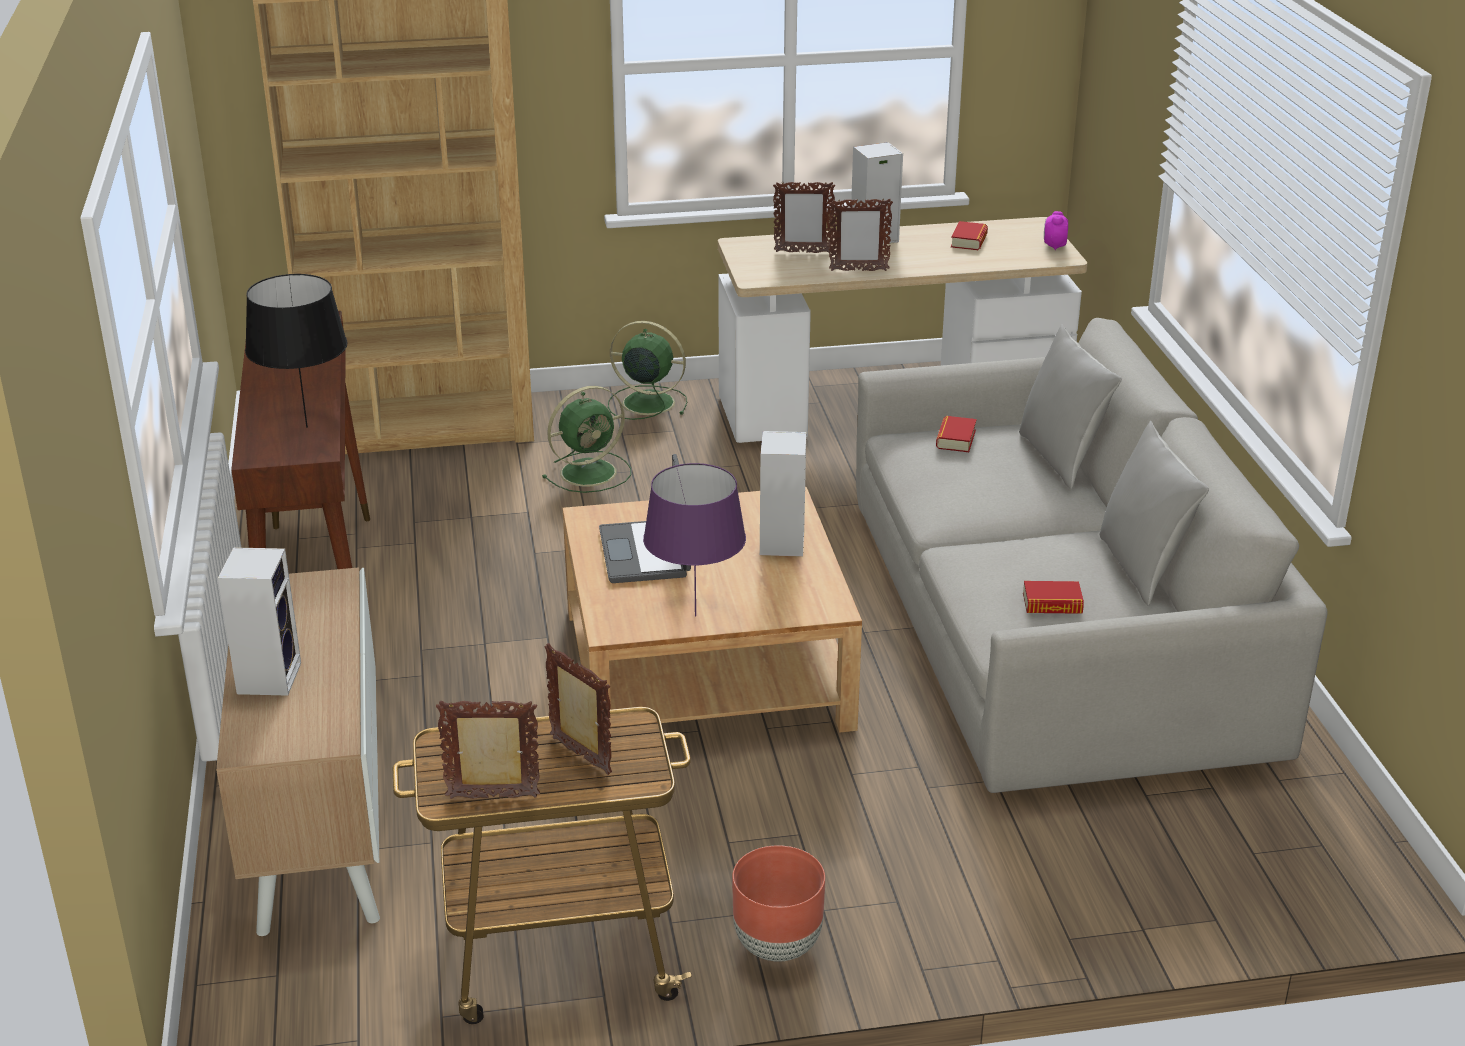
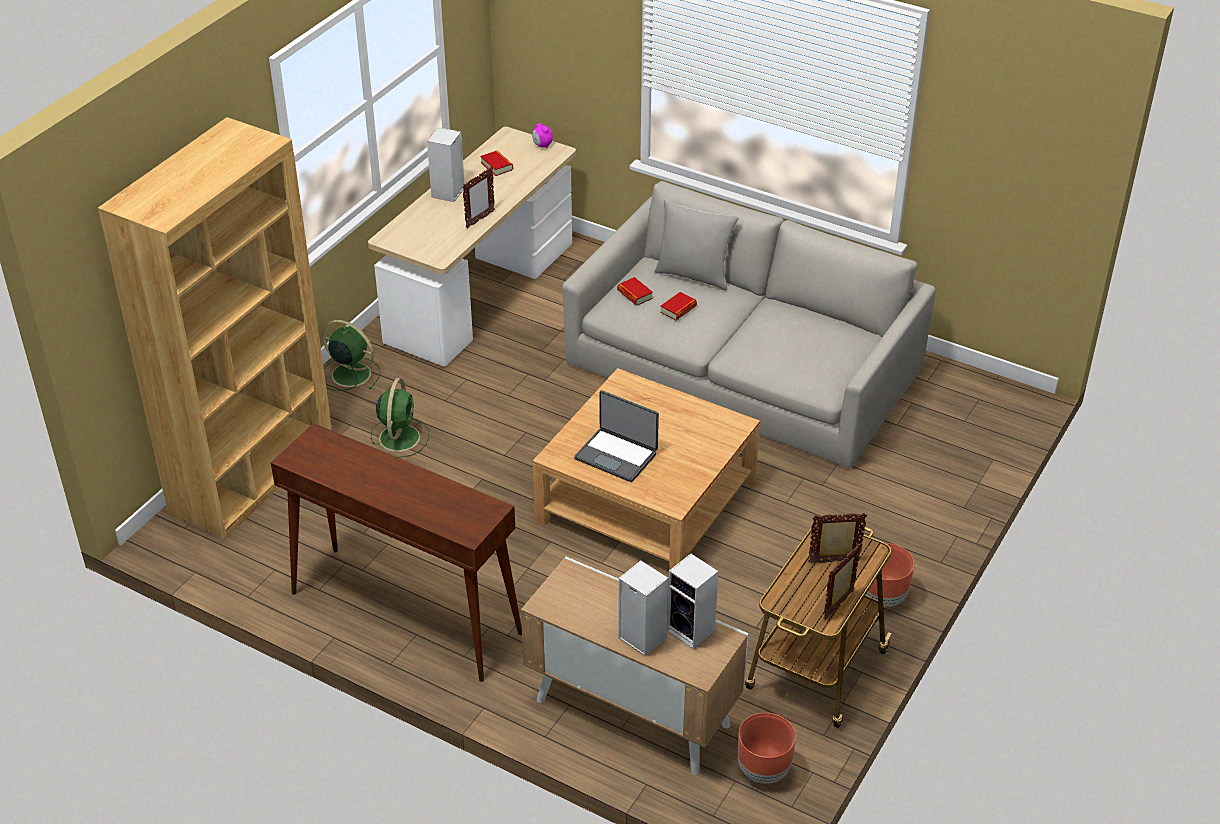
camera: 50 degrees left, 10 degrees up
black table lamp [245,274,348,428] -> none
green fan [608,321,687,420] -> green fan turned 60 degrees clockwise [322,320,381,391]
purple table lamp [643,463,746,617] -> none
speaker [760,431,806,557] -> speaker moved to [667,554,718,649]
picture frame [773,181,835,253] -> none
book [1023,581,1084,614] -> book moved to [660,292,697,321]
grey pillow [1099,421,1209,606] -> none
none -> brown planter [737,713,796,784]

